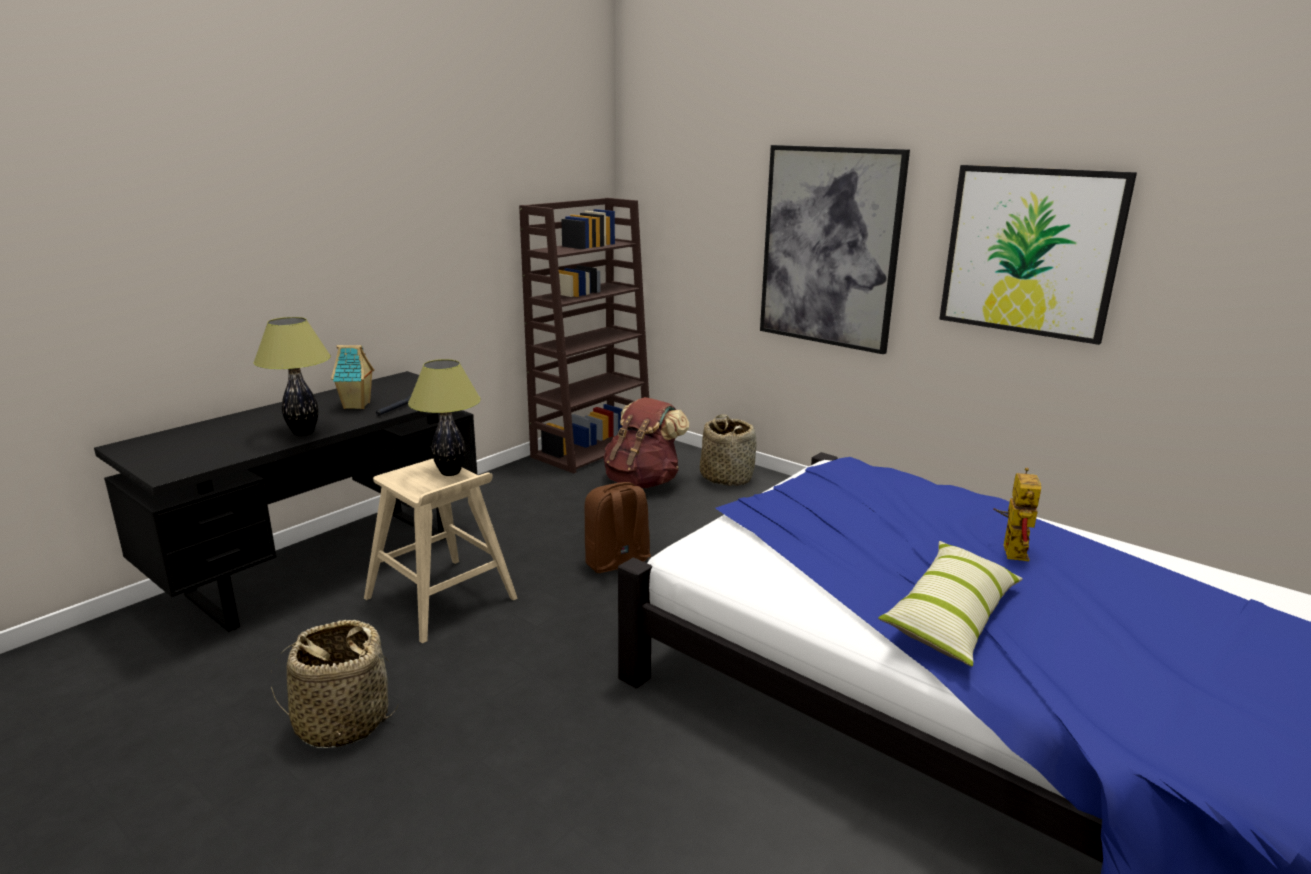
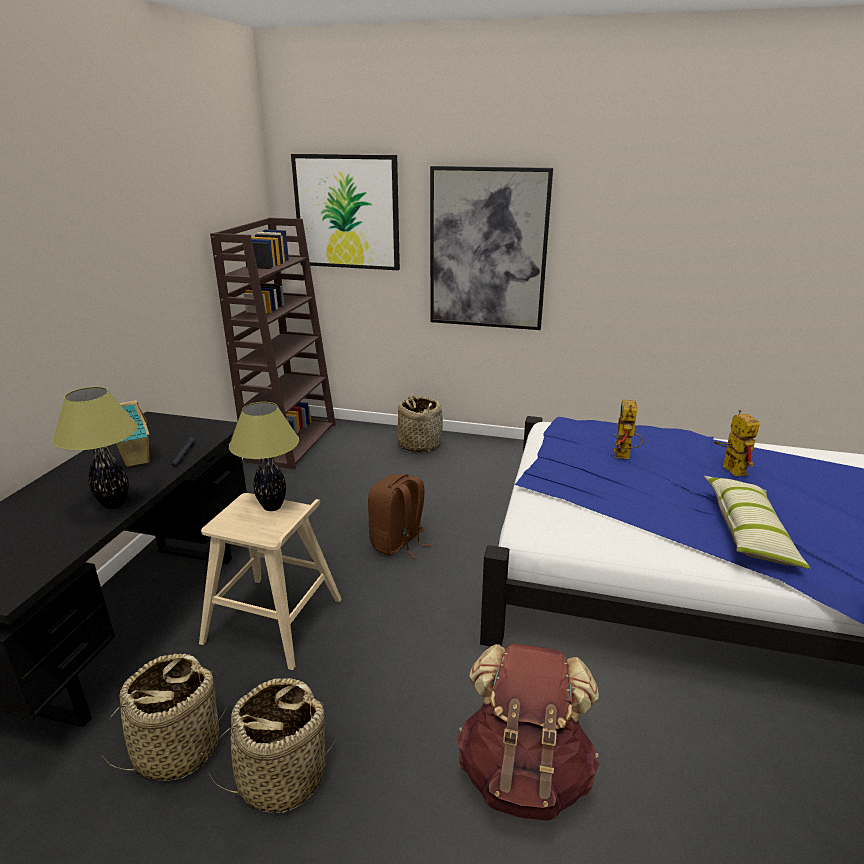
camera: 25 degrees left, 5 degrees up
brown backpack [604,397,689,488] -> brown backpack moved to [457,643,600,821]
picture [939,165,1137,345] -> picture moved to [291,154,400,270]
none -> basket [99,654,227,781]
none -> toy robot [614,400,643,459]

